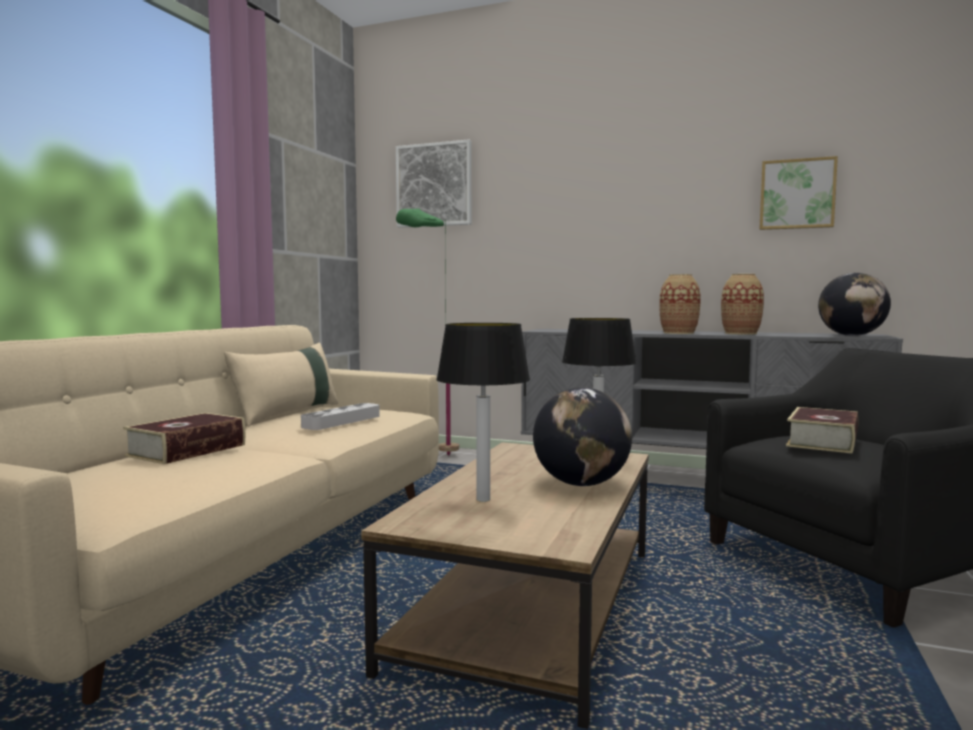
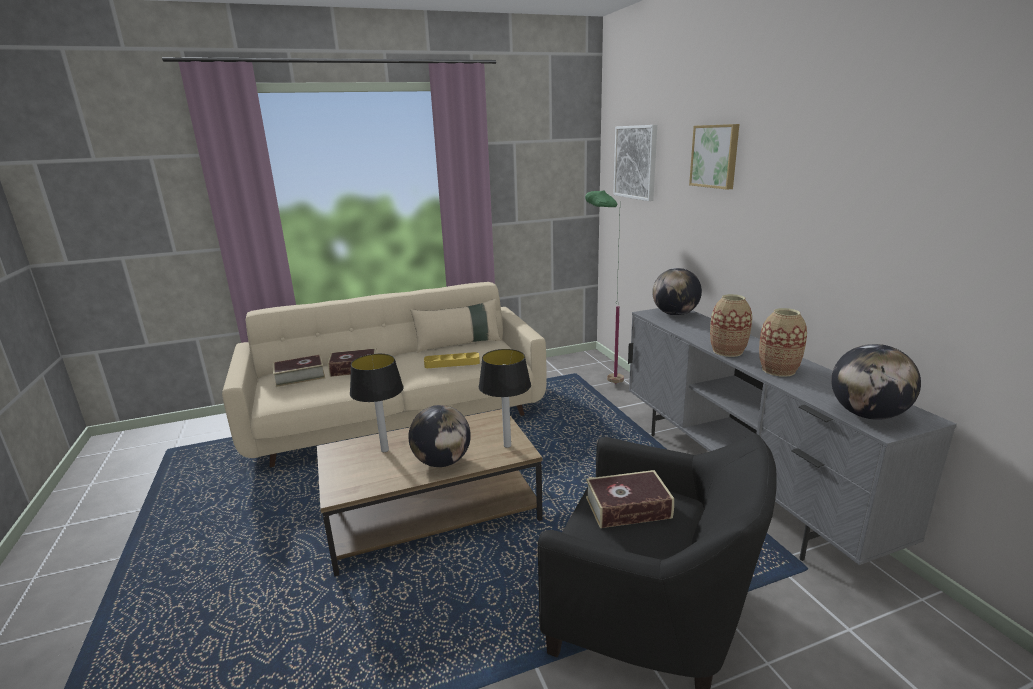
camera: 50 degrees right, 15 degrees up
grey tray [301,403,380,430] -> yellow tray [424,352,480,368]
picture [759,156,838,230] -> picture moved to [689,124,739,190]
none -> book [273,355,325,387]
none -> globe [652,268,702,316]

